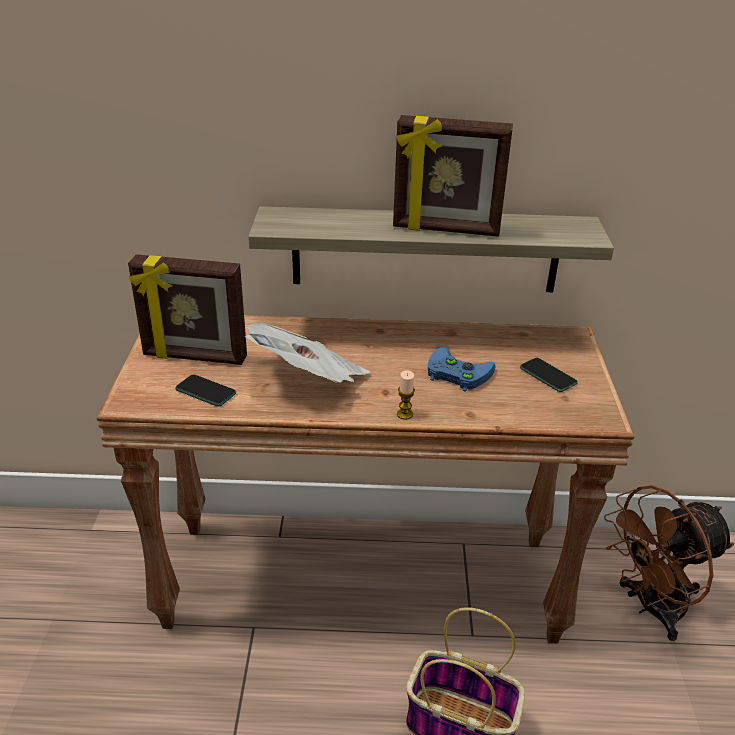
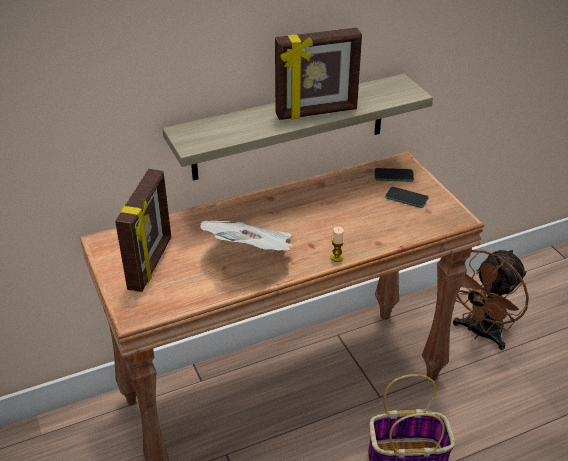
camera: 25 degrees left, 5 degrees up
picture frame [128,254,247,365] -> picture frame turned 60 degrees counterclockwise [115,169,171,292]
phone [175,375,236,407] -> phone moved to [374,168,414,182]
blue game controller [428,347,495,392] -> none

